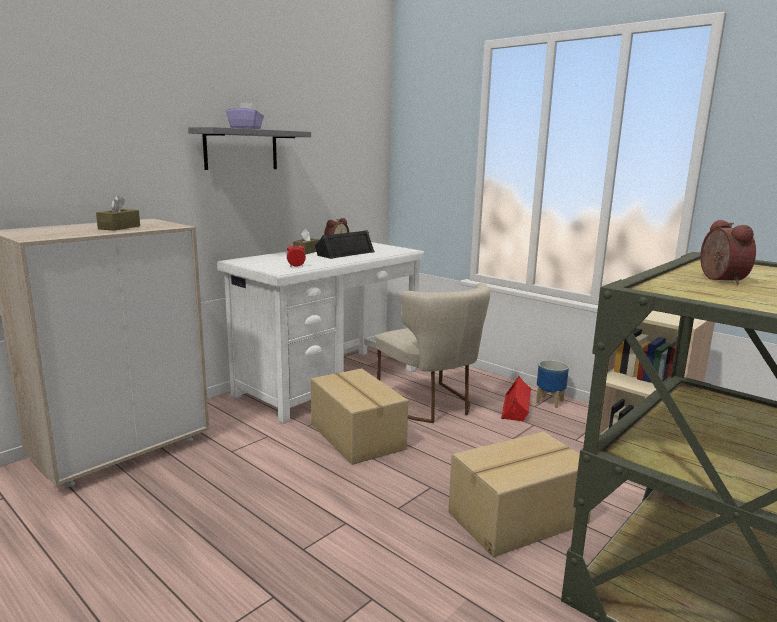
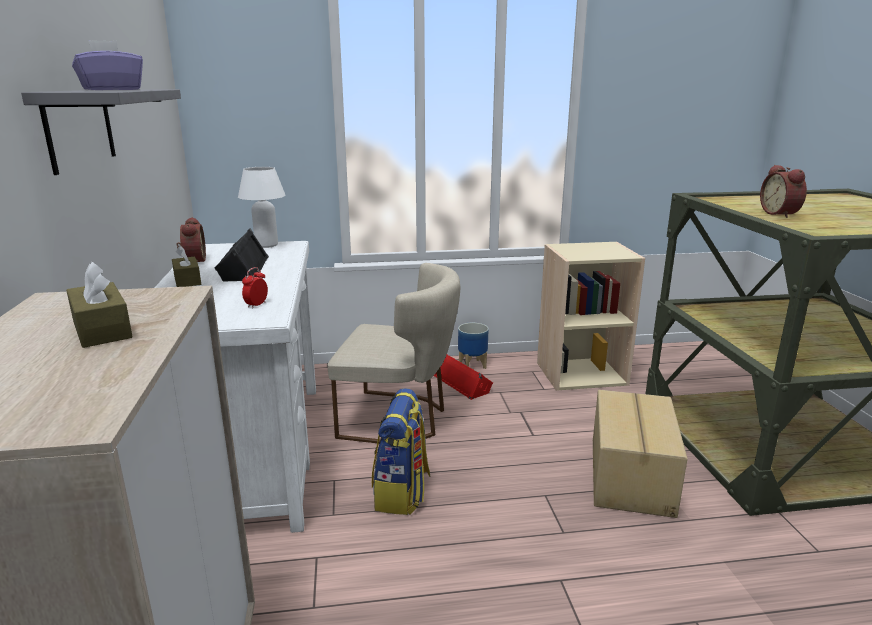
camera: 50 degrees left, 5 degrees up
cardboard box [311,369,408,465] -> backpack [372,388,430,515]
alarm clock [700,220,756,285] -> alarm clock turned 135 degrees counterclockwise [760,165,807,218]
none -> white table lamp [238,167,286,248]

